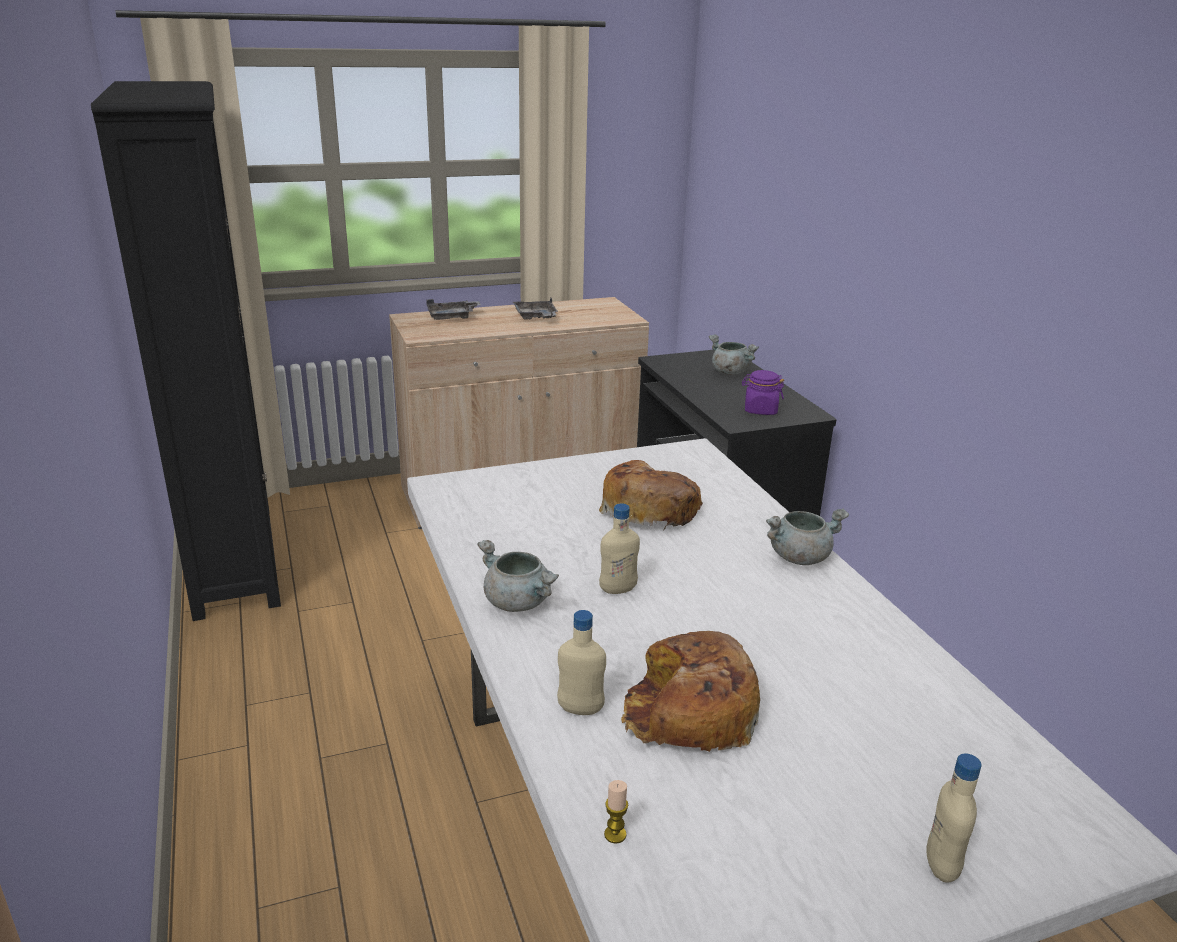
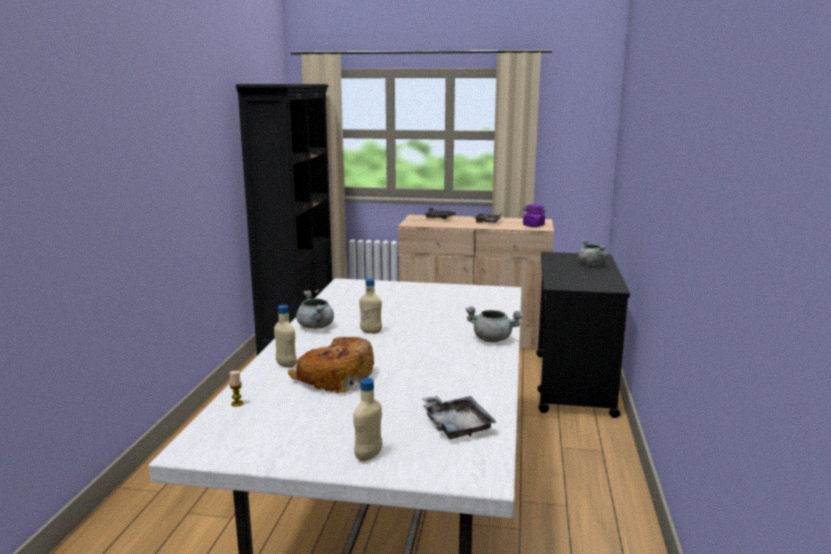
camera: 30 degrees right, 10 degrees down
bread [599,460,703,529] -> none
purple jar [742,370,784,415] -> purple jar moved to [523,204,545,227]
none -> grey tray [421,396,496,439]

